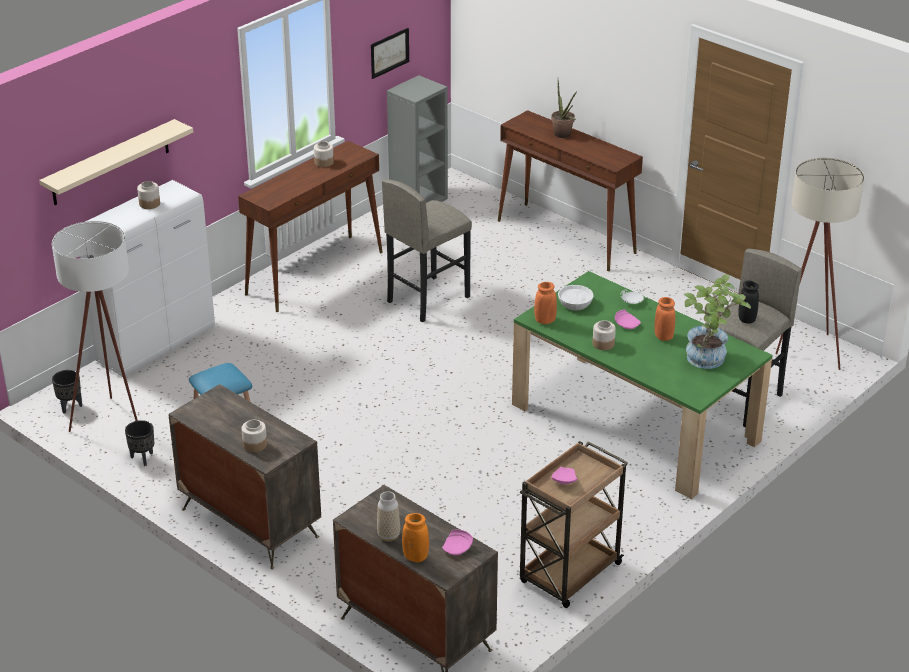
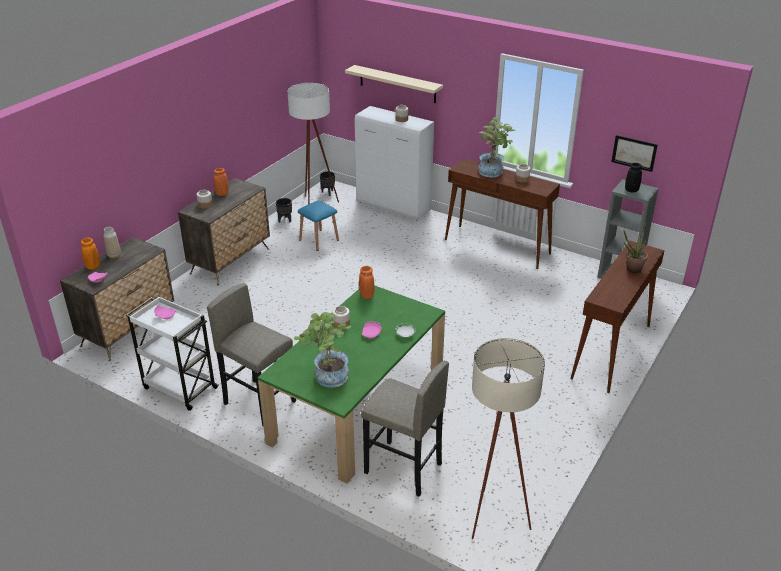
camera: 80 degrees right, 0 degrees up
grey stool [382,179,472,322] -> grey stool moved to [207,283,296,427]
brown cart [520,441,628,608] -> white cart [126,296,219,411]
white bowl [558,285,594,310] -> none
orange vase [654,297,675,341] -> orange vase moved to [213,168,229,196]
black vase [738,280,759,324] -> black vase moved to [625,163,642,192]
none -> potted plant [479,117,517,177]

